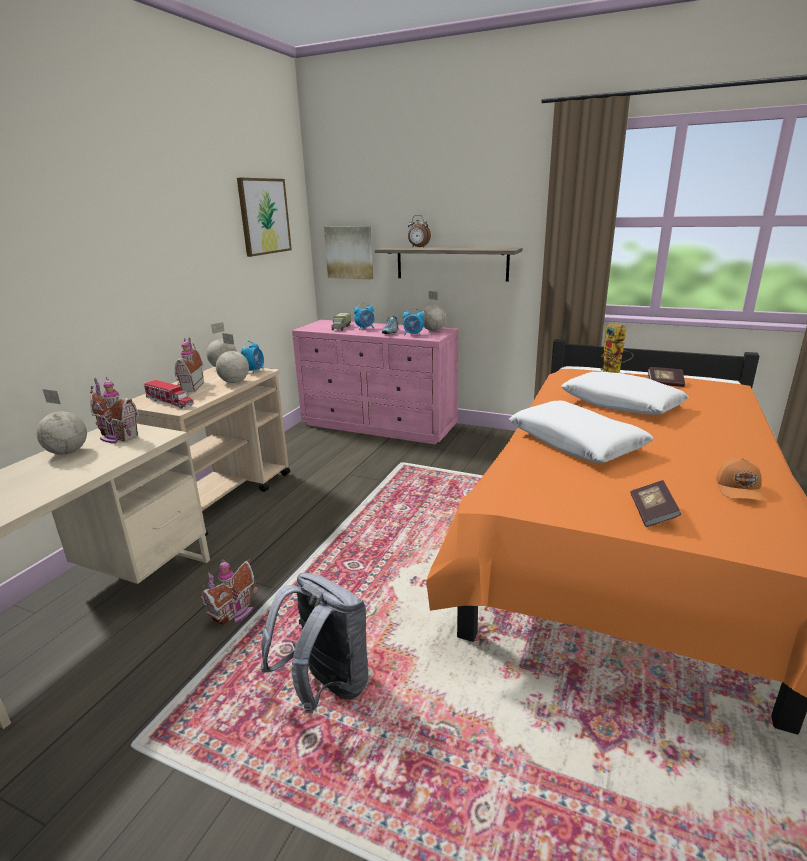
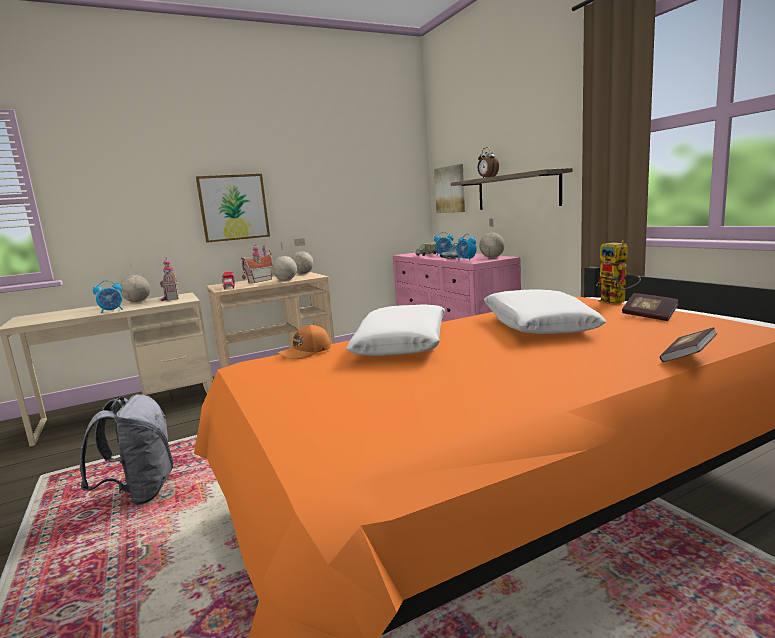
camera: 40 degrees right, 10 degrees down
toy house [200,559,258,626] -> none
picture [237,178,292,257] -> picture moved to [196,174,270,243]
alarm clock [241,341,264,374] -> alarm clock moved to [93,280,123,313]
toy robot [600,324,633,373] -> toy robot turned 45 degrees counterclockwise [596,241,641,305]
book [630,480,681,527] -> book moved to [660,327,717,362]
orange cap [716,458,765,501] -> orange cap moved to [277,324,331,359]

